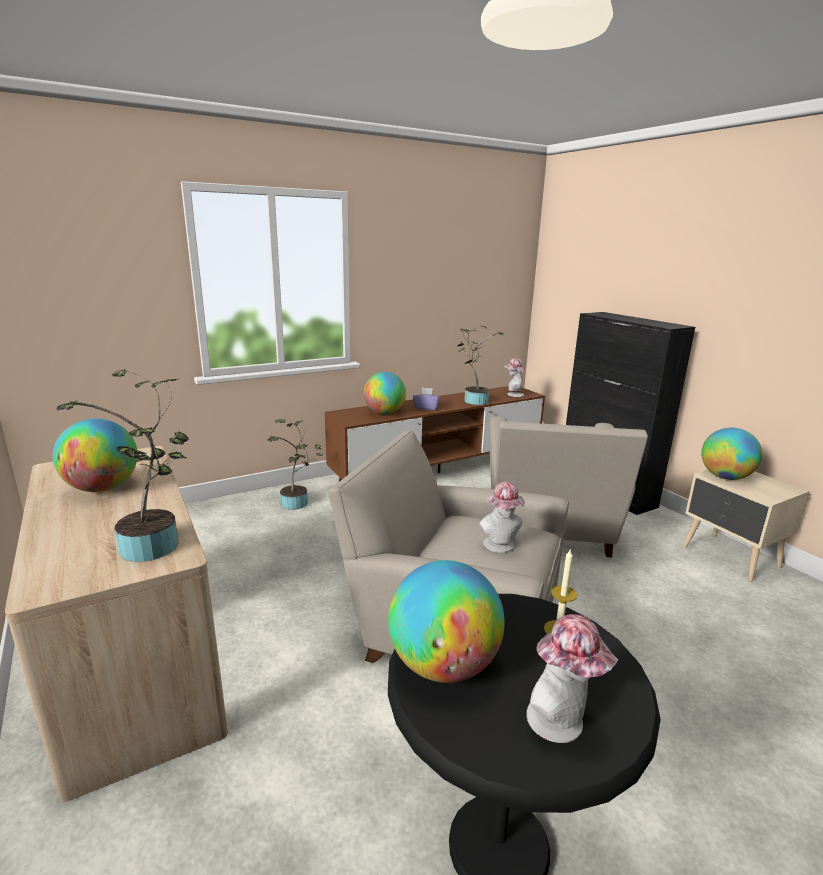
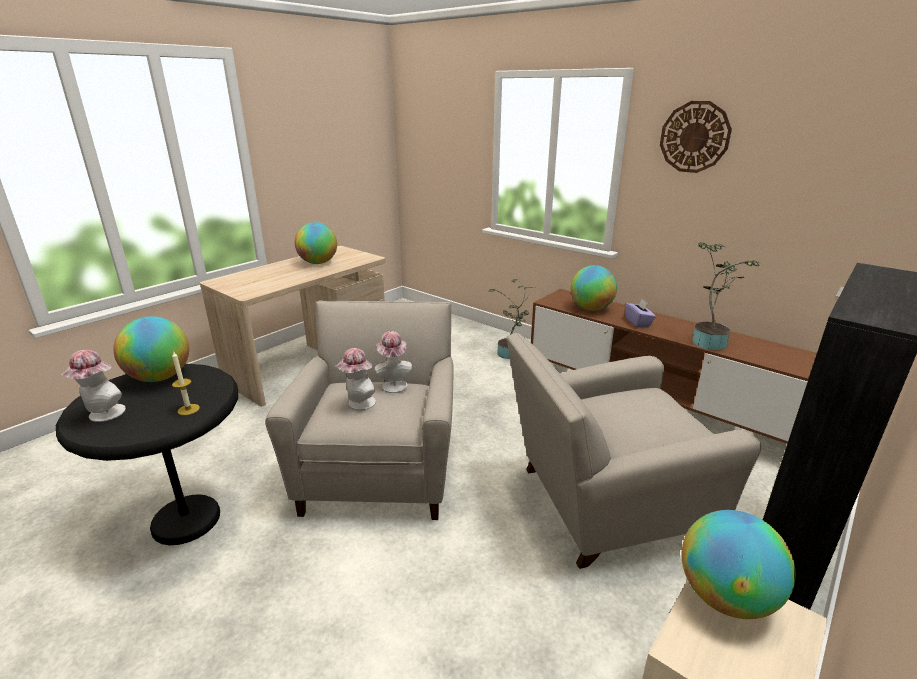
camera: 70 degrees right, 5 degrees up
potted plant [57,369,189,562] -> none
hat [504,358,526,397] -> hat moved to [375,331,412,393]
none -> wall clock [660,101,732,173]

